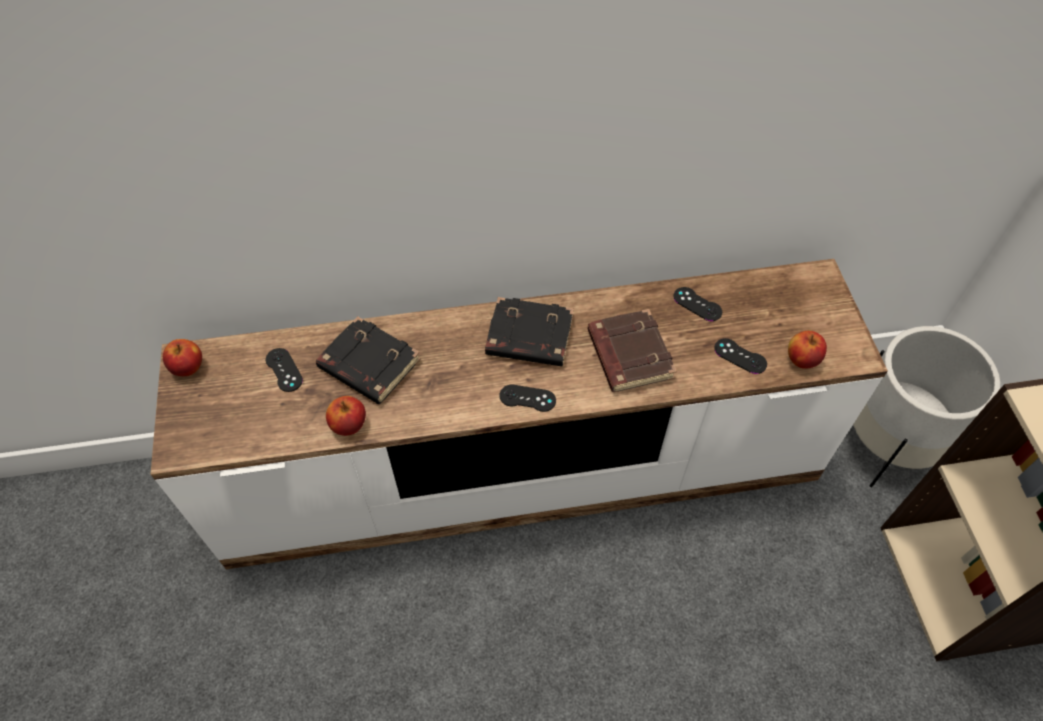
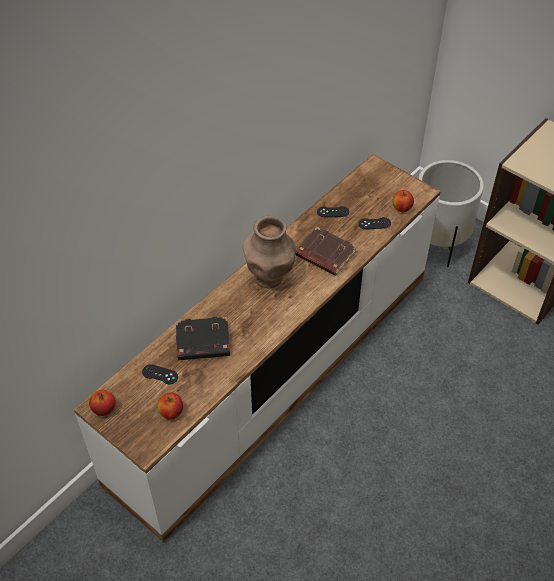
camera: 40 degrees left, 5 degrees down
apple [326,396,366,436] -> apple moved to [157,393,183,419]
black book [485,297,574,366] -> brown vase [243,215,296,288]
black game controller [499,384,556,412] -> none

